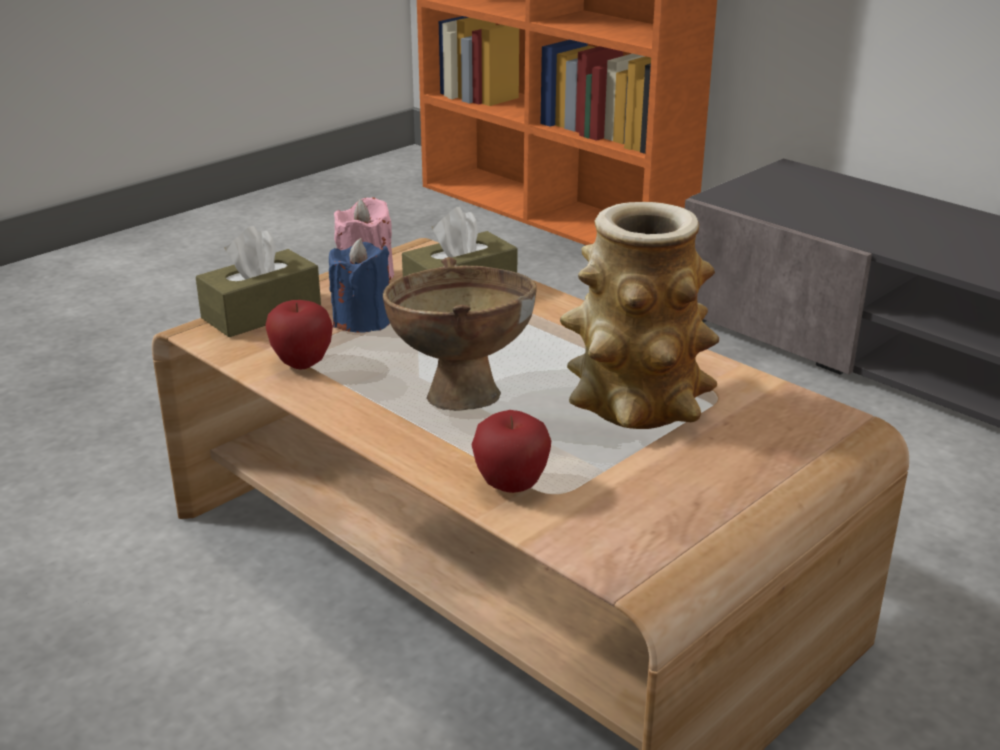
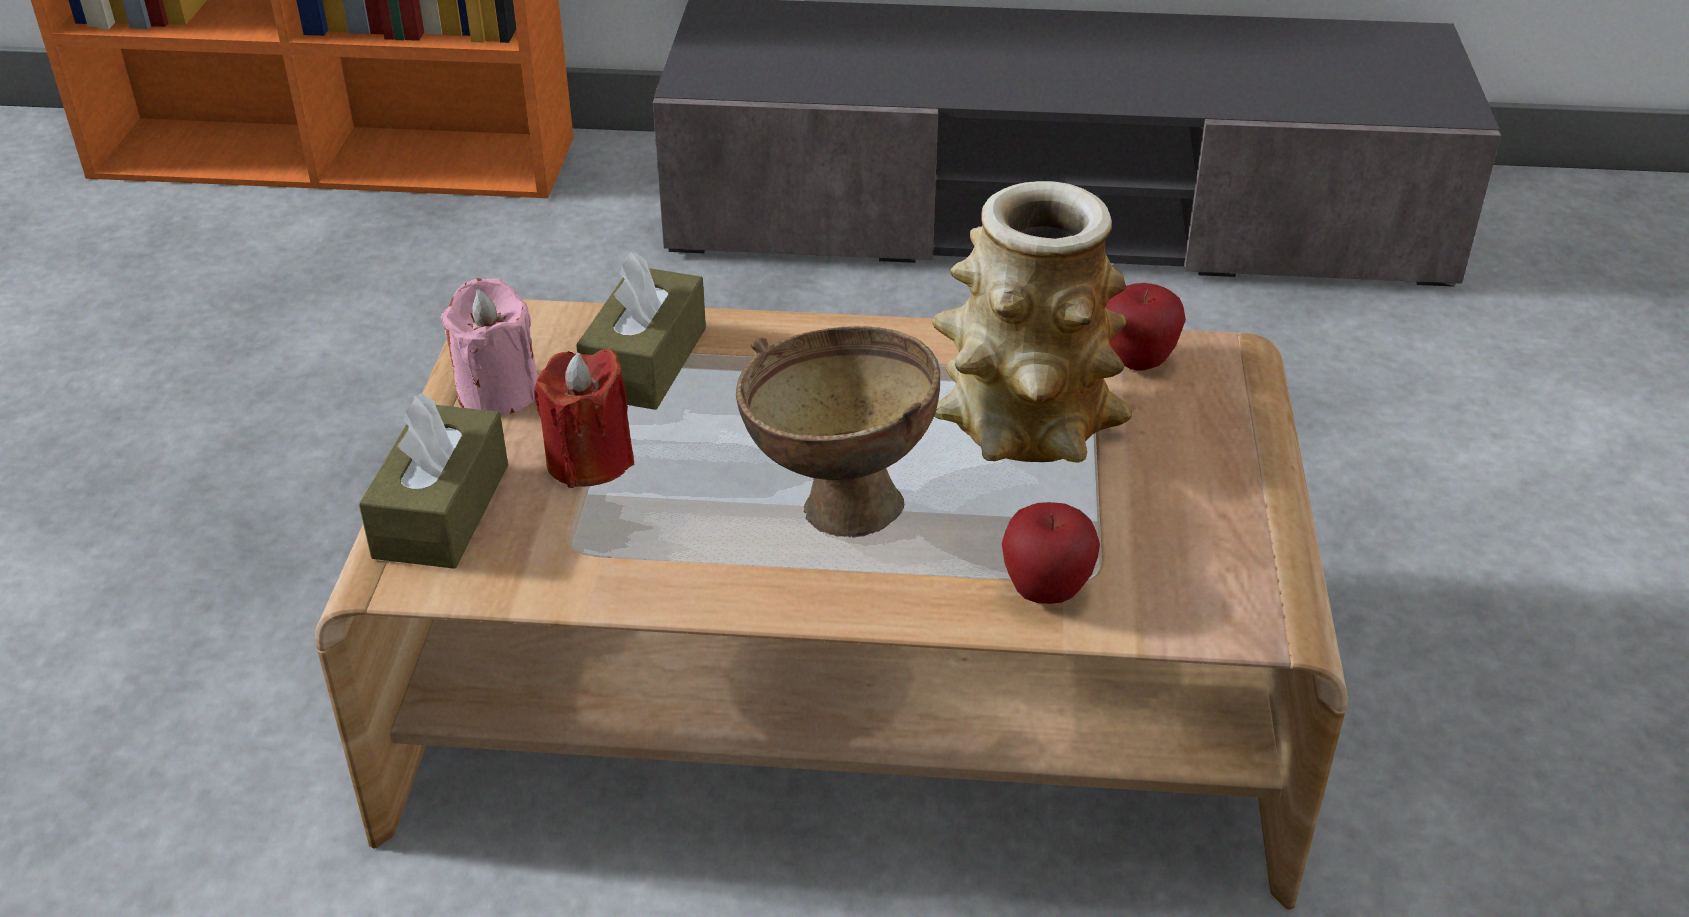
camera: 40 degrees left, 10 degrees up
apple [266,300,333,369] -> apple moved to [1105,283,1186,371]
blue candle [329,238,390,333] -> red candle [534,349,634,488]

